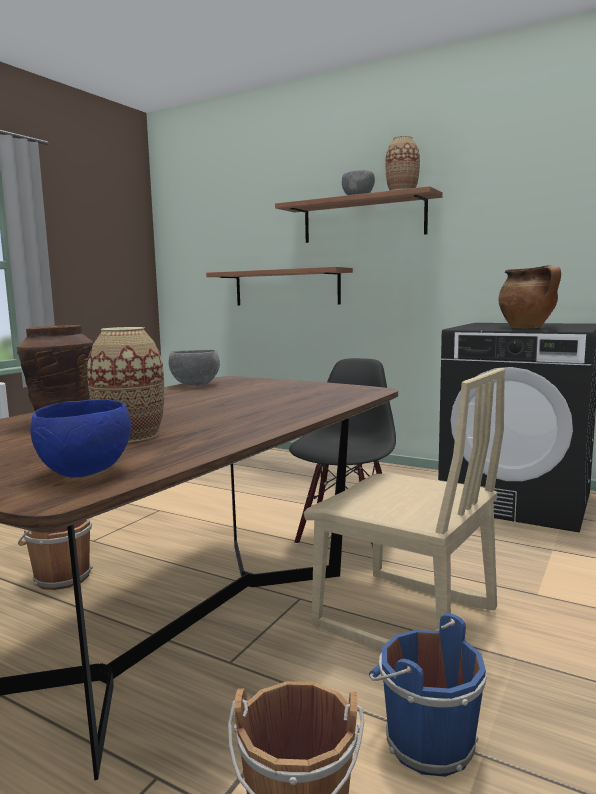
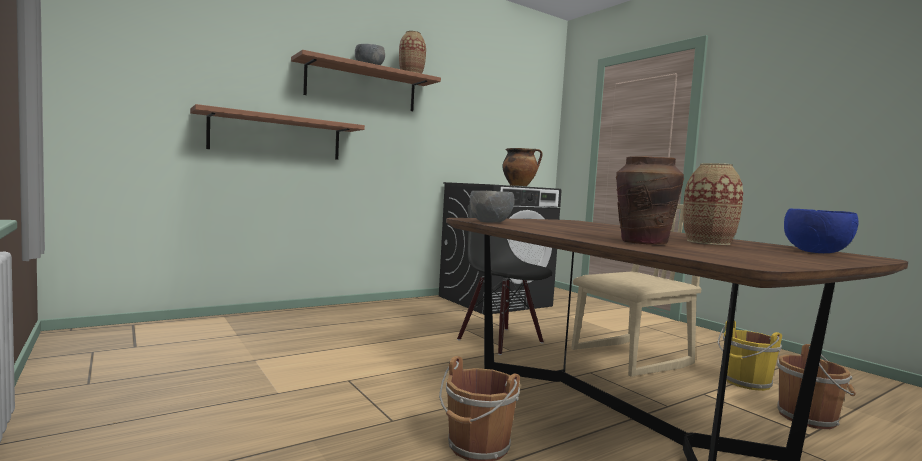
camera: 65 degrees left, 5 degrees down
blue bucket [369,613,487,777] -> yellow bucket [718,320,782,391]

